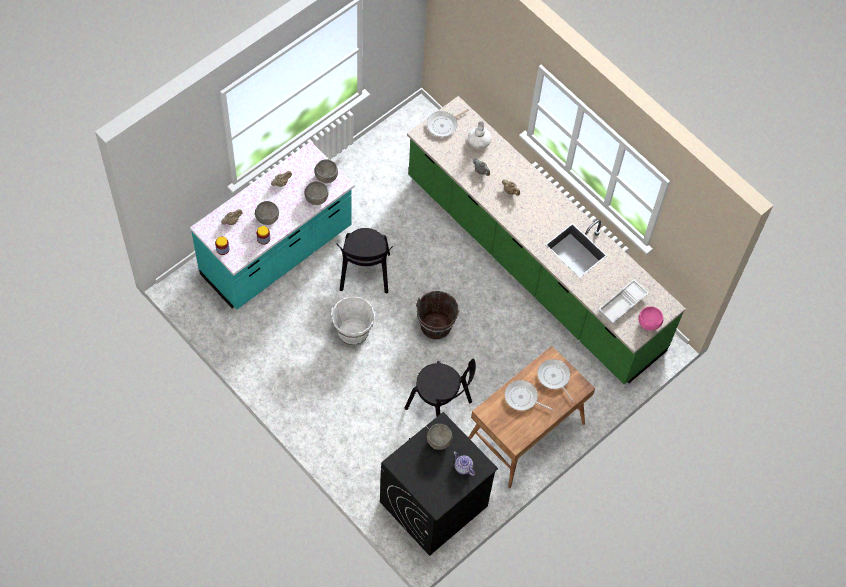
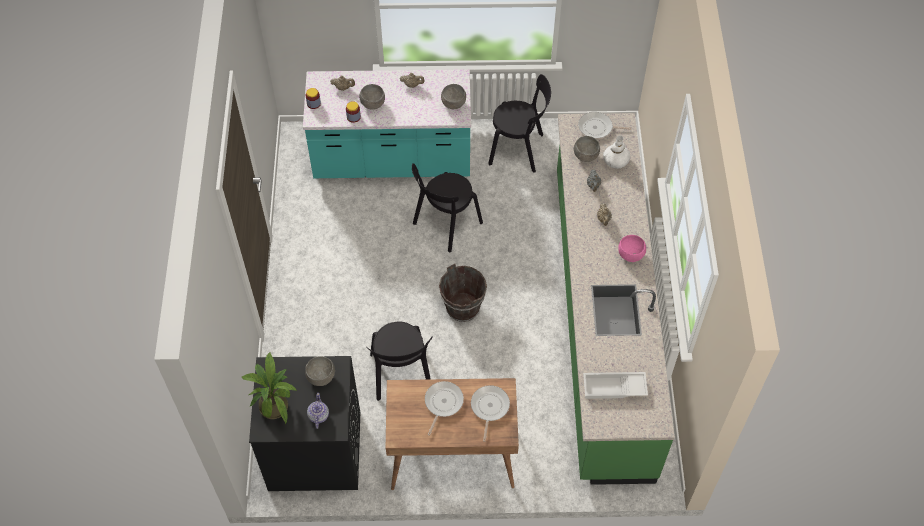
camera: 45 degrees right, 5 degrees down
grey bowl [304,181,328,205] -> grey bowl moved to [574,136,600,162]
white bucket [331,296,375,346] -> none
frying pan [505,380,554,411] -> frying pan turned 45 degrees clockwise [425,381,464,435]
pink bowl [638,306,664,331] -> pink bowl moved to [618,235,646,262]
none -> potted plant [241,352,297,424]
none -> black chair [488,74,551,173]

